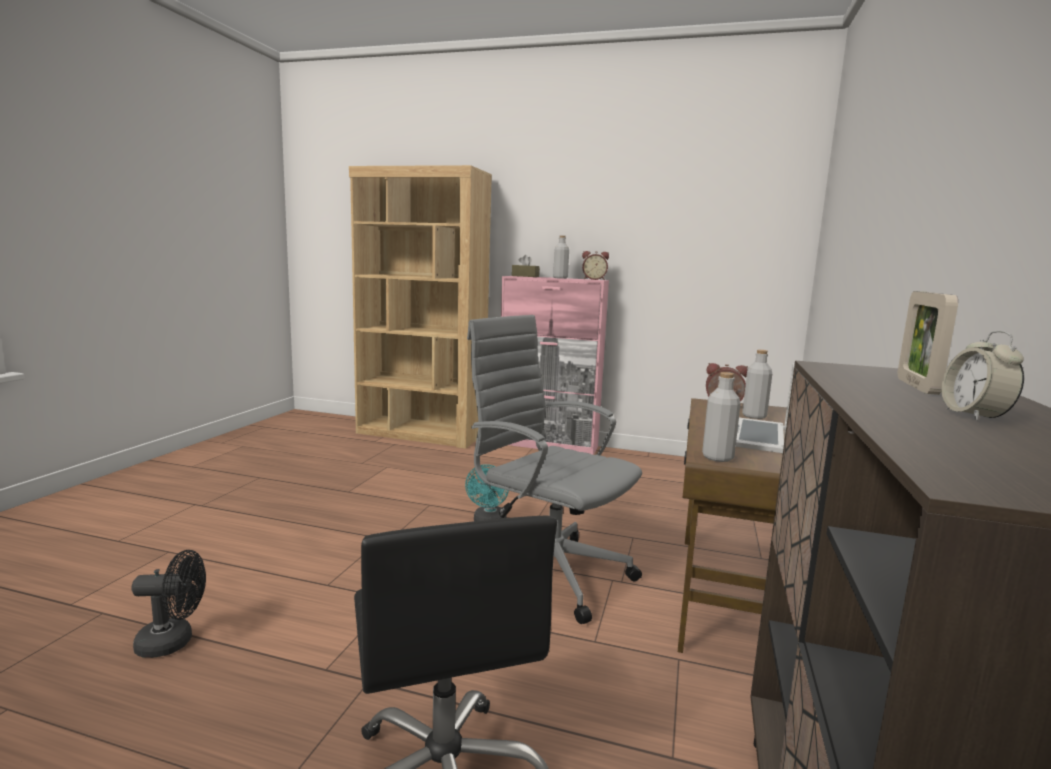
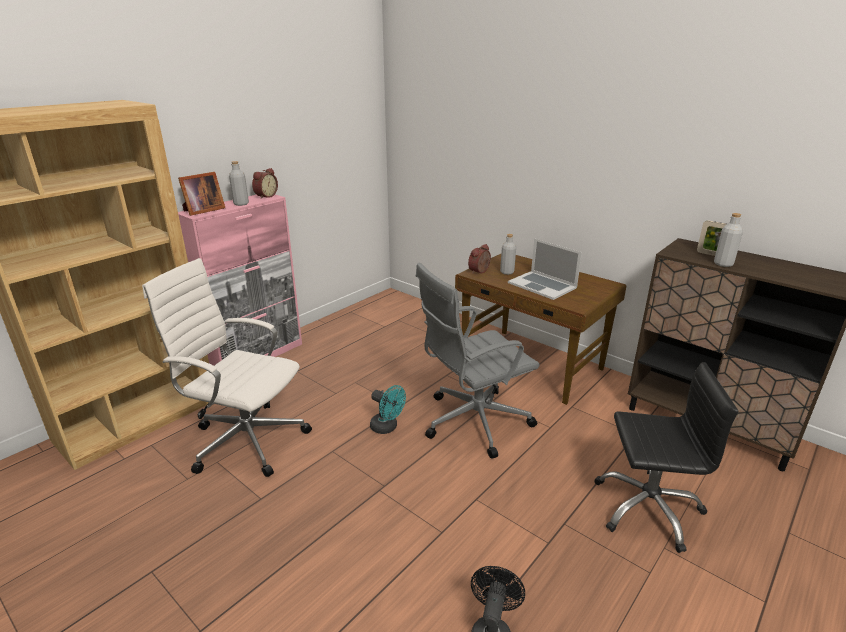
camera: 65 degrees left, 15 degrees up
brown tissue box [512,255,539,277] -> picture frame [178,172,225,216]
grey bottle [702,372,741,462] -> grey bottle moved to [714,213,743,267]
alarm clock [942,330,1024,421] -> none
none -> white office chair [142,258,312,477]

